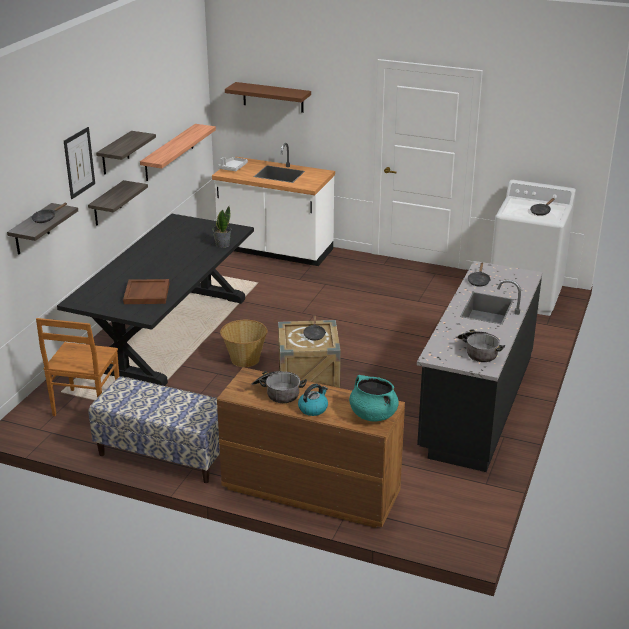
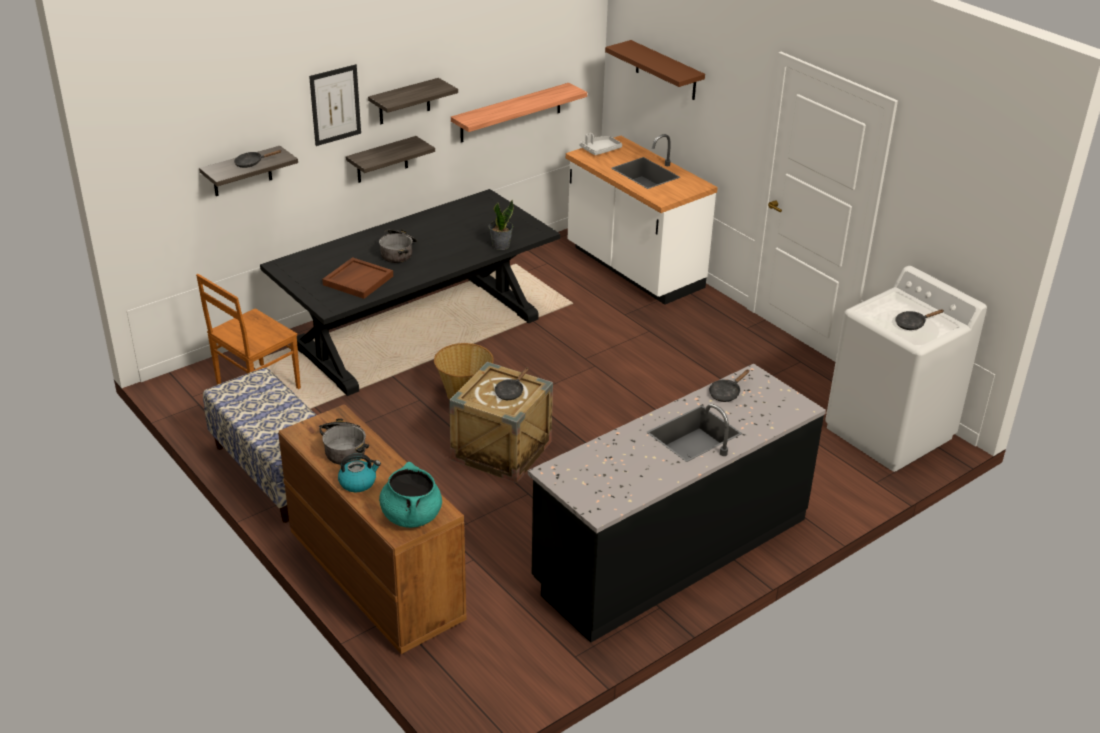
camera: 30 degrees right, 5 degrees up
cooking pot [457,329,505,362] -> cooking pot moved to [379,230,417,263]

